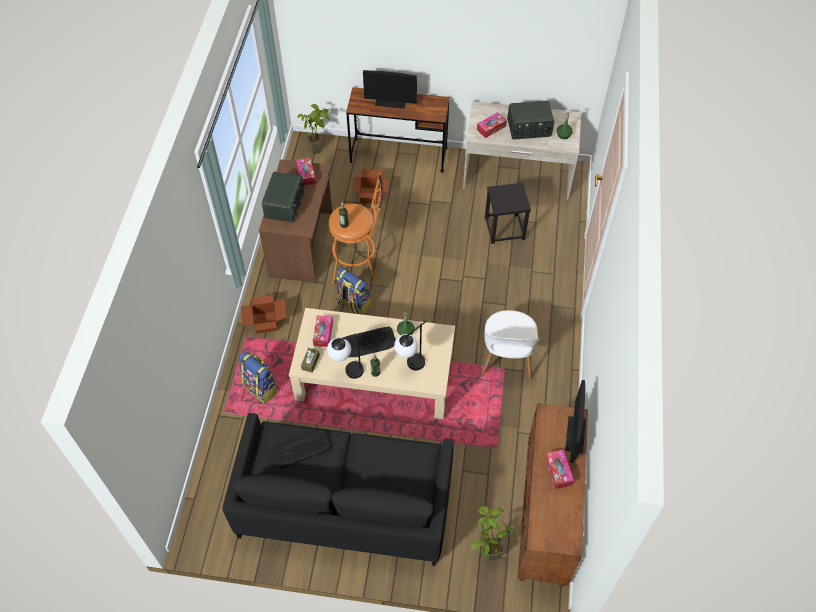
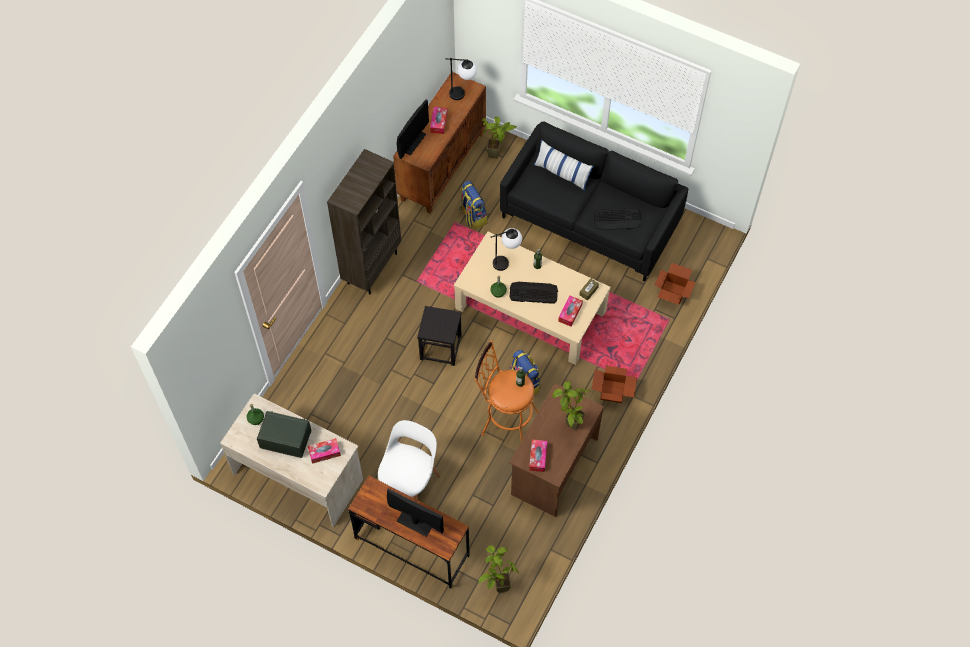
camera: 160 degrees left, 5 degrees up
backpack [238,352,278,404] -> backpack moved to [459,181,488,230]
radio [262,172,304,222] -> potted plant [552,382,591,430]
table lamp [327,333,364,379] -> table lamp moved to [445,58,477,100]
cardboard box [352,169,389,204] -> cardboard box moved to [655,263,695,305]
white chair [481,310,539,380] -> white chair moved to [378,420,440,500]
black stool [485,183,531,244] -> black stool moved to [417,306,462,366]
none -> brown bookcase [327,149,401,294]
none -> pillow [533,140,594,191]

